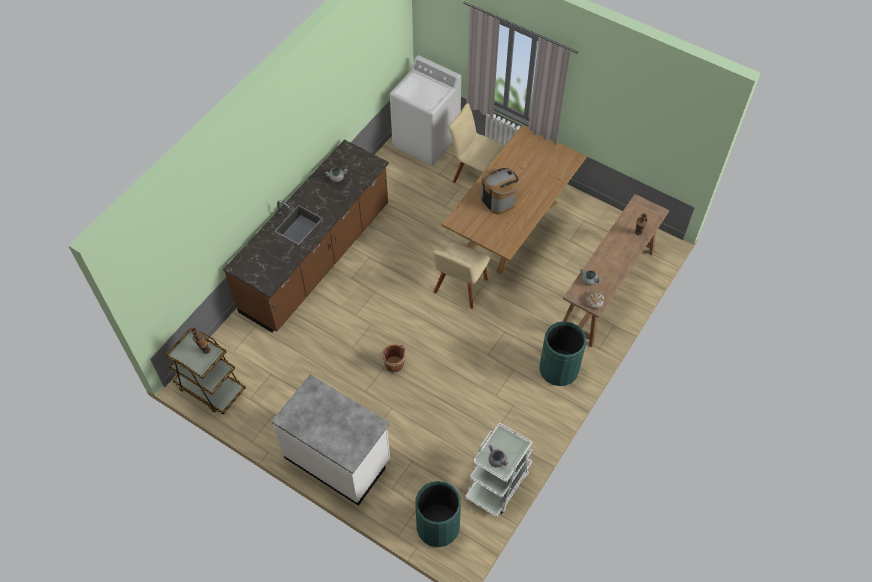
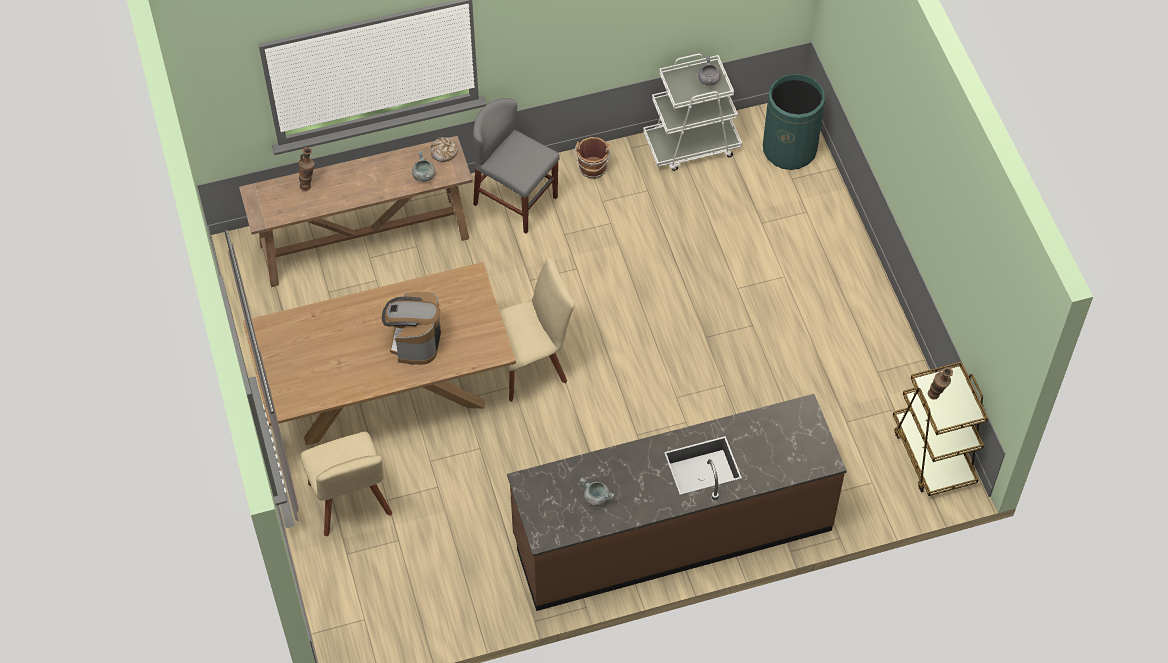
camera: 140 degrees left, 0 degrees up
white counter [272,374,390,506] -> none
brown bucket [380,344,405,373] -> brown bucket moved to [575,137,611,179]
white washing machine [390,55,461,165] -> none
green trash can [540,321,586,386] -> grey chair [473,98,560,234]

